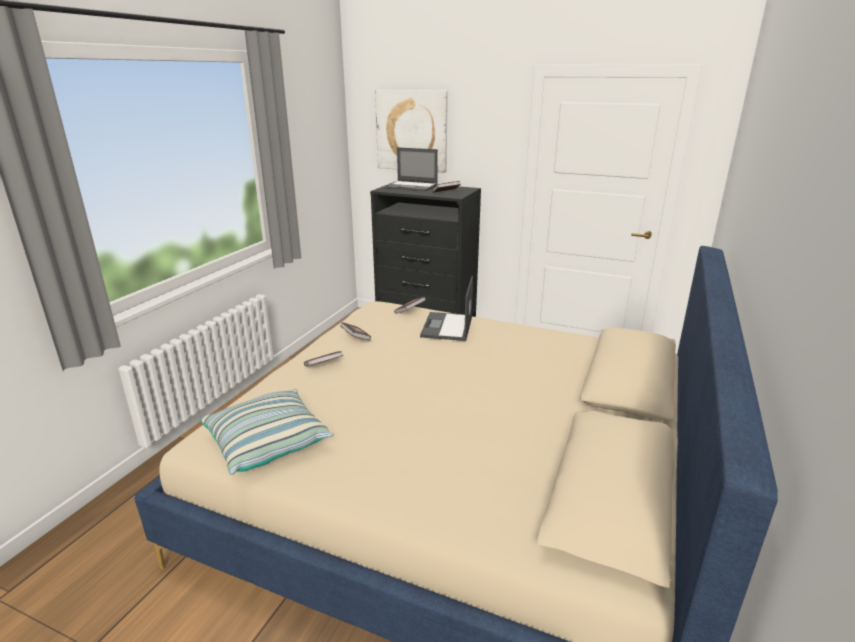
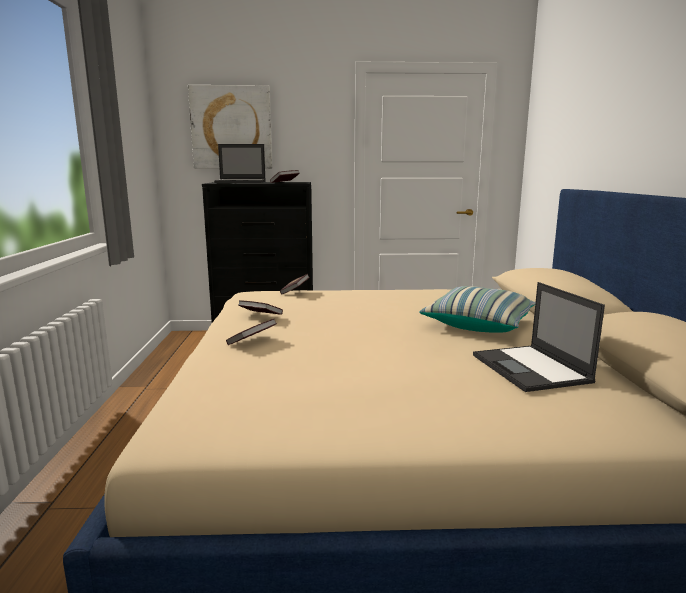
camera: 25 degrees left, 10 degrees down
pillow [200,389,334,475] -> pillow moved to [419,286,535,333]
laptop [420,276,473,341] -> laptop moved to [473,282,605,392]

